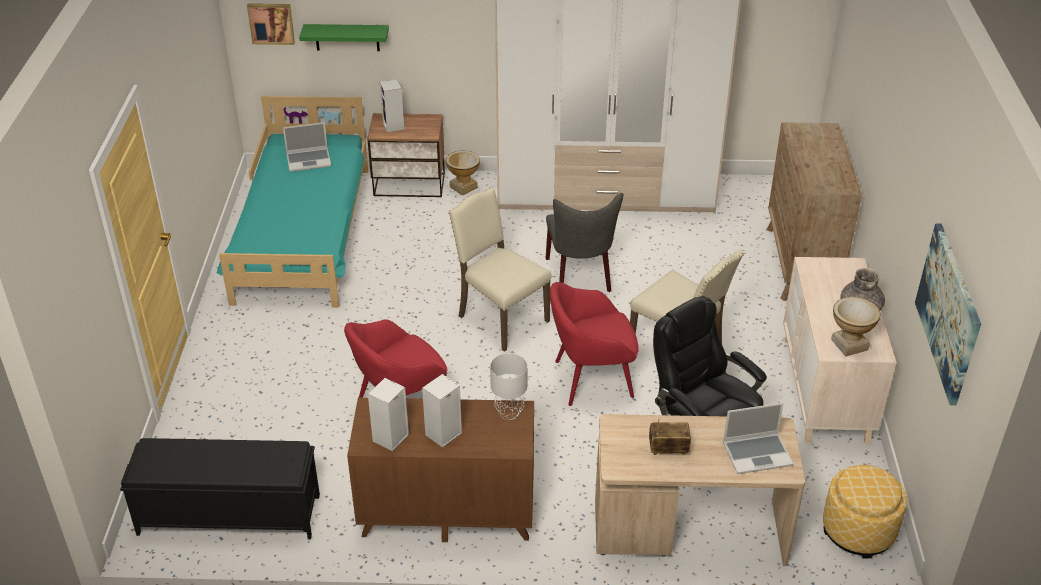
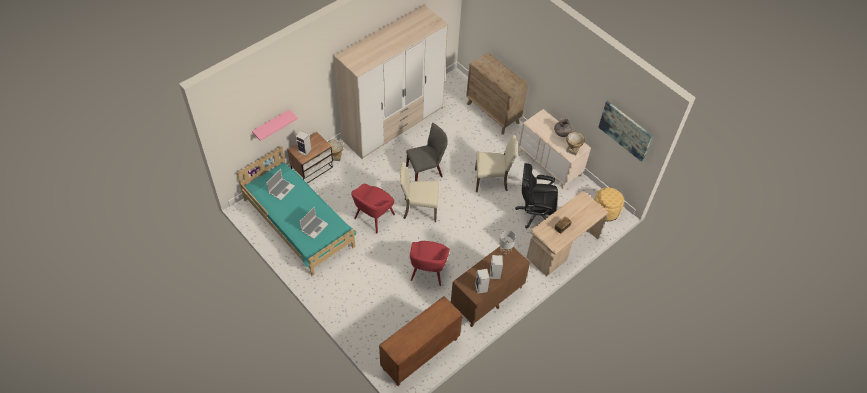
camera: 45 degrees left, 15 degrees up
black bench [120,438,320,540] -> brown cabinet [379,296,463,386]
picture [247,3,295,45] -> none
green shelf [299,24,389,51] -> pink shelf [252,109,298,141]
grey chair [546,193,623,292] -> grey chair turned 60 degrees counterclockwise [406,123,448,181]
red armchair [550,282,639,406] -> red armchair moved to [351,184,395,234]
laptop [723,403,793,474] -> laptop moved to [299,207,328,239]

